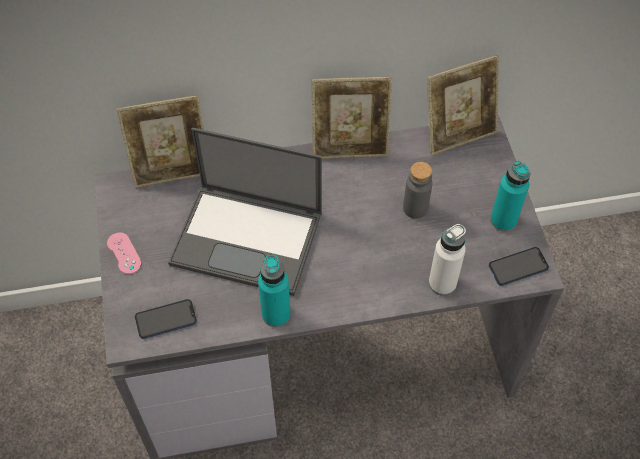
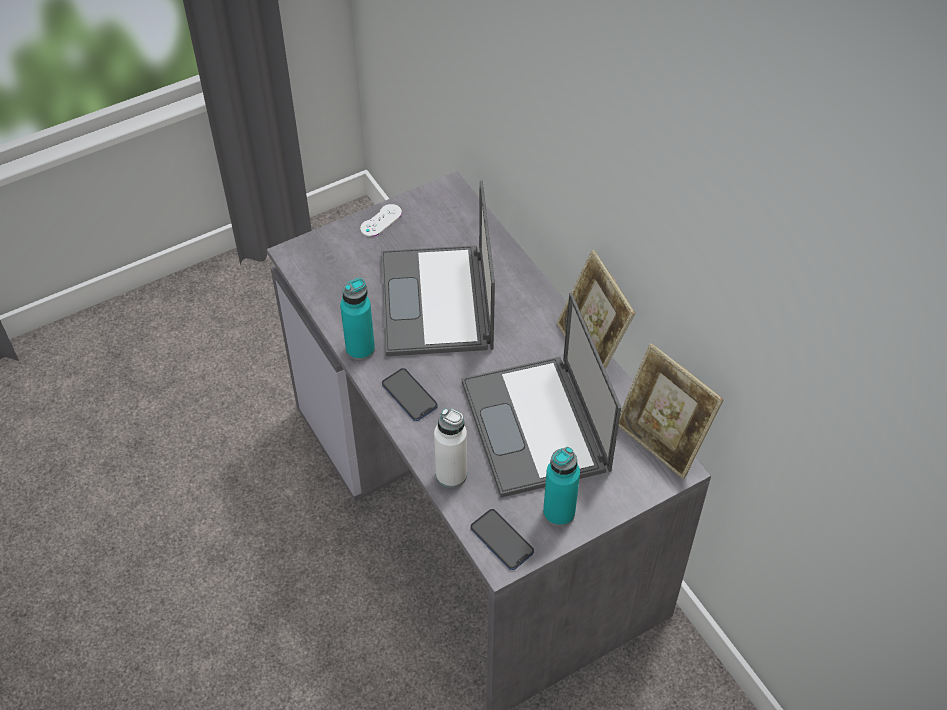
camera: 70 degrees right, 5 degrees down
pink game controller [107,232,142,274] -> white game controller [360,204,402,237]
picture frame [117,95,204,188] -> none
phone [135,299,197,339] -> phone moved to [382,368,438,421]
grey bottle [403,162,432,219] -> laptop [462,293,621,498]

